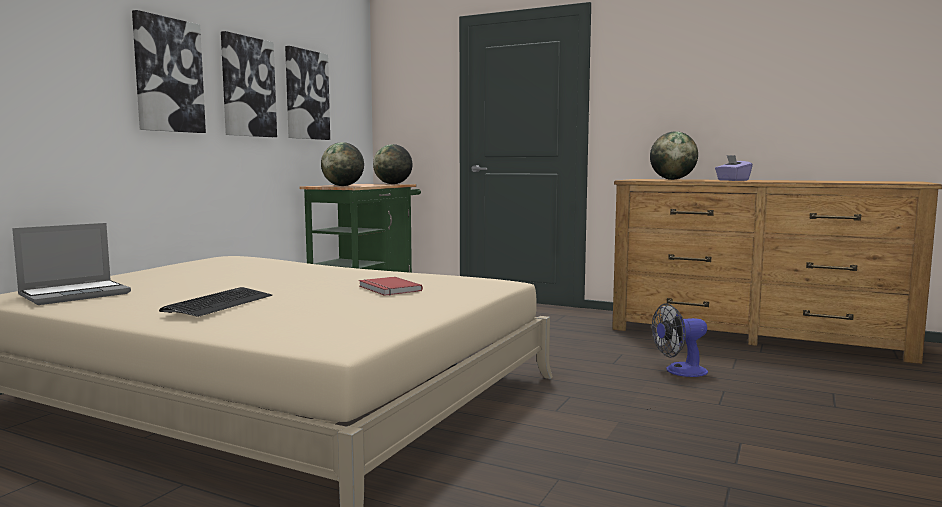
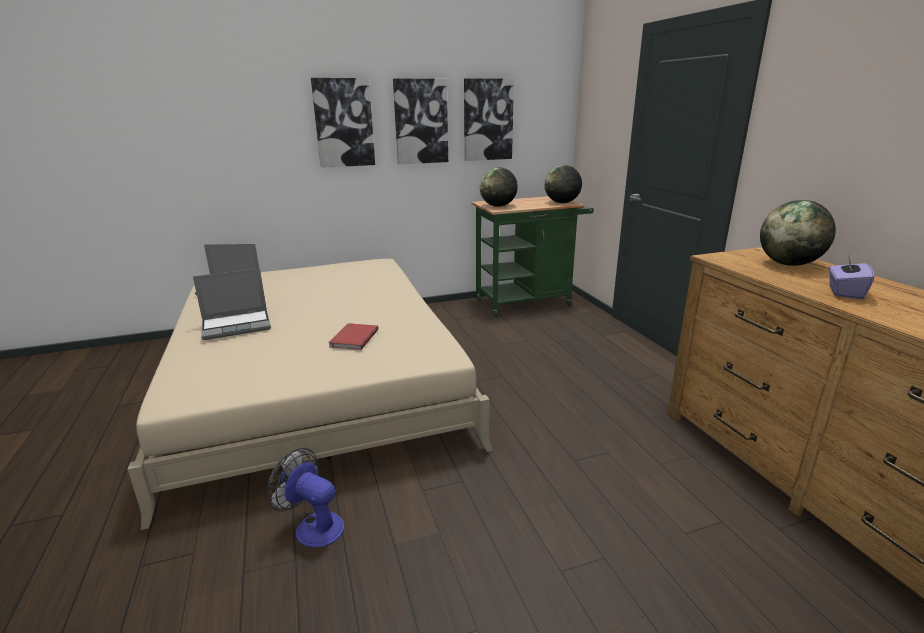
camera: 45 degrees right, 15 degrees up
keyboard [159,287,272,317] -> laptop [193,268,271,340]
fan [652,303,708,377] -> fan moved to [267,448,344,548]

